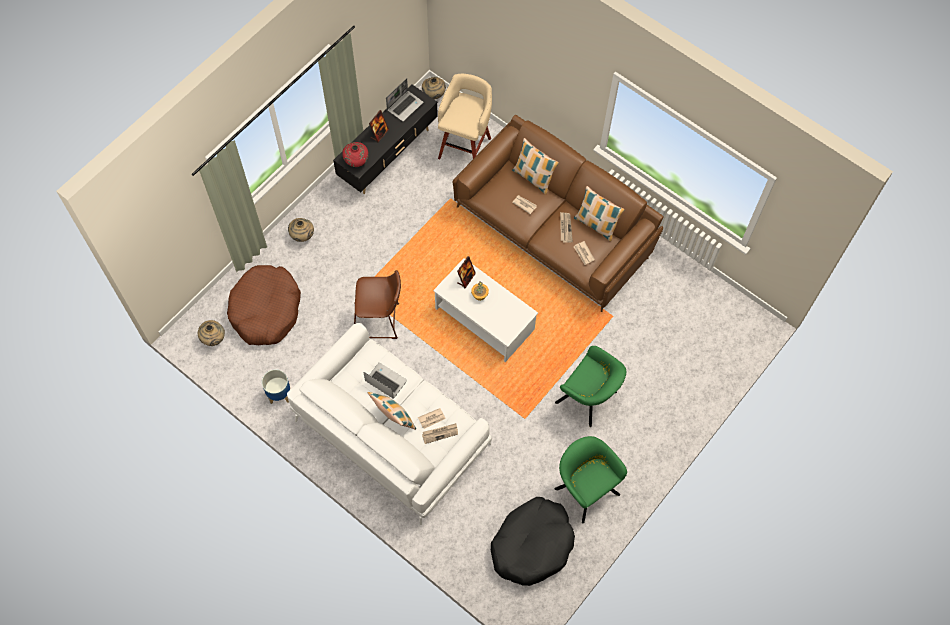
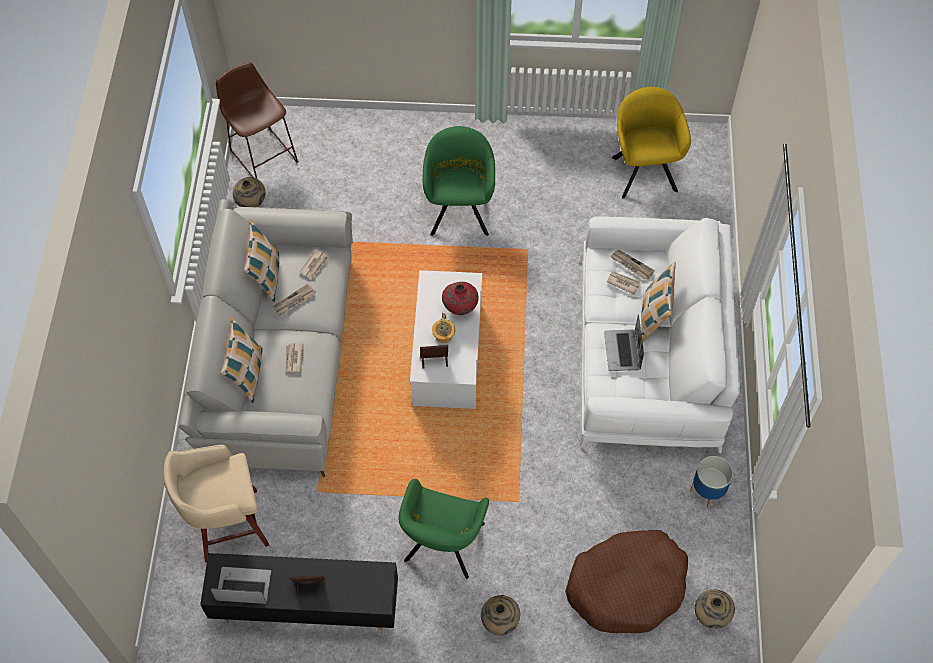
camera: 125 degrees left, 5 degrees down
red vase [342,142,369,167] -> red vase moved to [442,282,479,315]
brown stool [354,270,401,339] -> brown stool moved to [216,62,299,178]
beige vase [422,77,446,99] -> beige vase moved to [233,177,266,207]
brown sofa [453,115,664,312] -> grey sofa [179,199,353,477]
black dog bed [491,497,575,586] -> yellow armchair [612,87,691,199]
green armchair [555,436,627,523] -> green armchair moved to [399,479,489,579]

